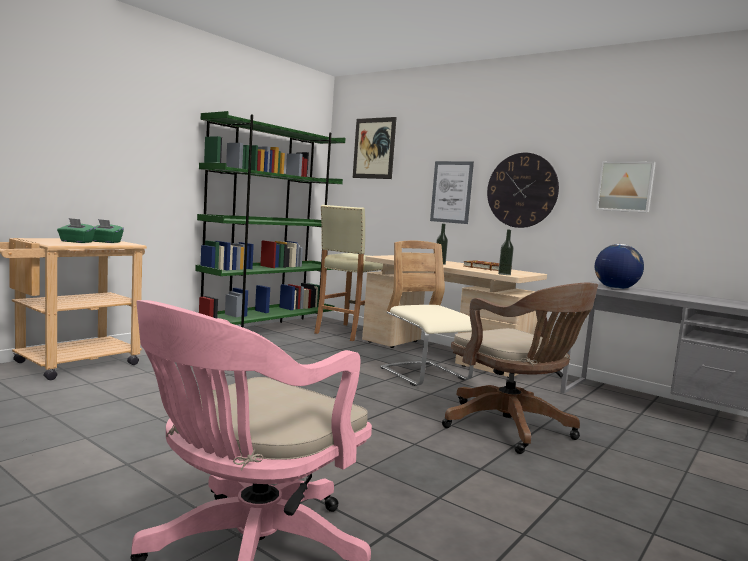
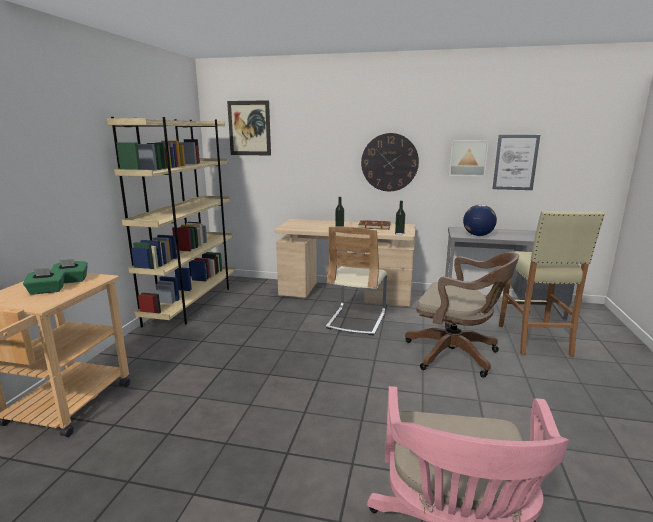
camera: 25 degrees left, 10 degrees up
green bookcase [195,111,345,328] -> beige bookcase [107,117,235,328]
beige stool [314,205,383,341] -> beige stool moved to [499,211,605,357]
beige chair [380,240,474,386] -> beige chair turned 105 degrees counterclockwise [326,227,387,335]
picture [430,161,474,224] -> picture moved to [493,135,540,190]

